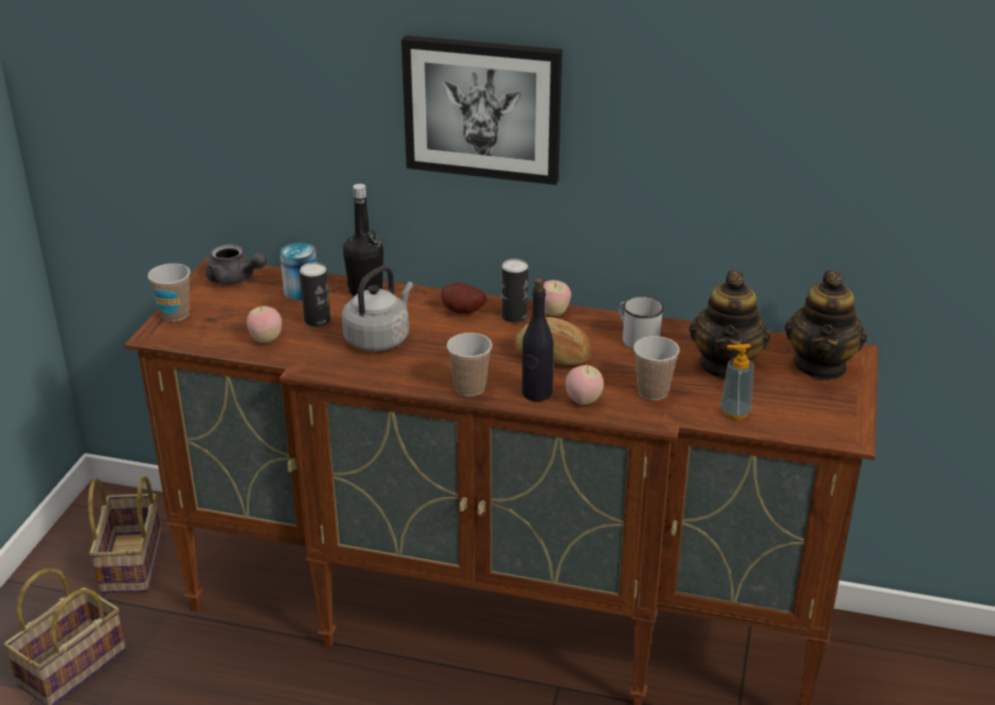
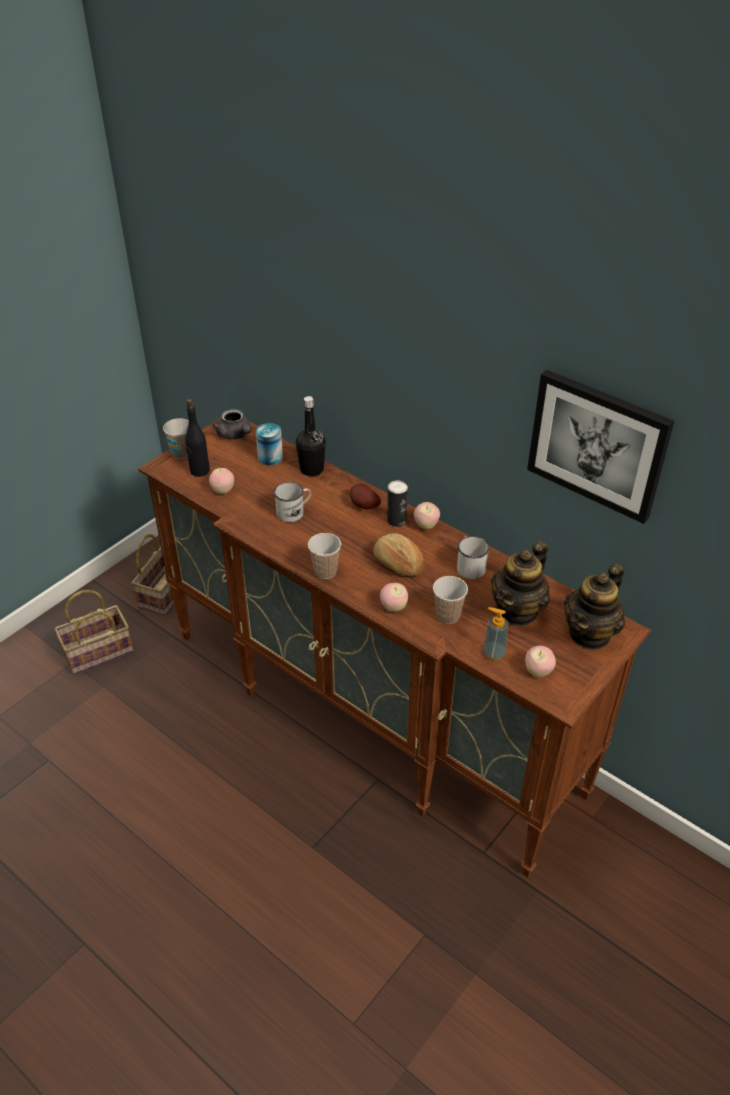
camera: 25 degrees right, 10 degrees up
can [300,262,330,327] -> none
grey kettle [342,266,414,352] -> white mug [274,482,311,522]
picture [401,35,562,185] -> picture moved to [527,370,674,524]
black bottle [522,278,554,402] -> black bottle moved to [185,399,210,477]
none -> apple [525,646,556,678]

